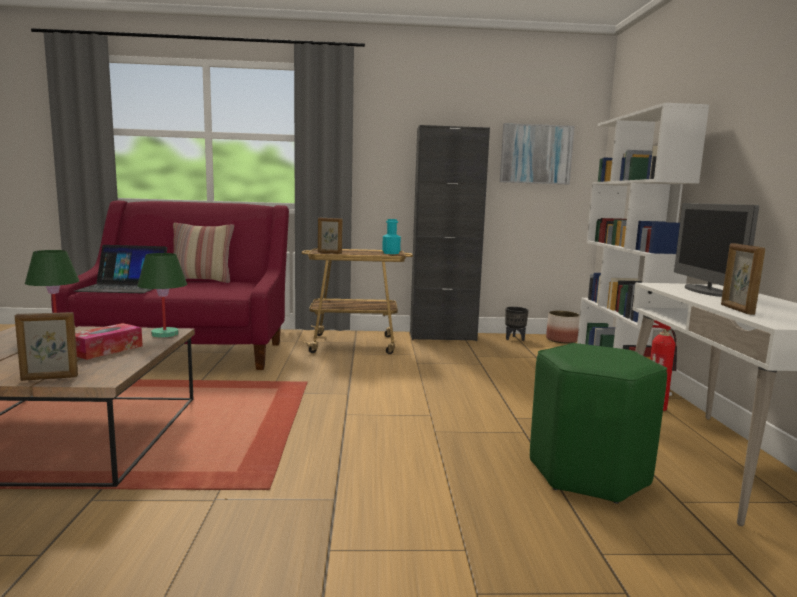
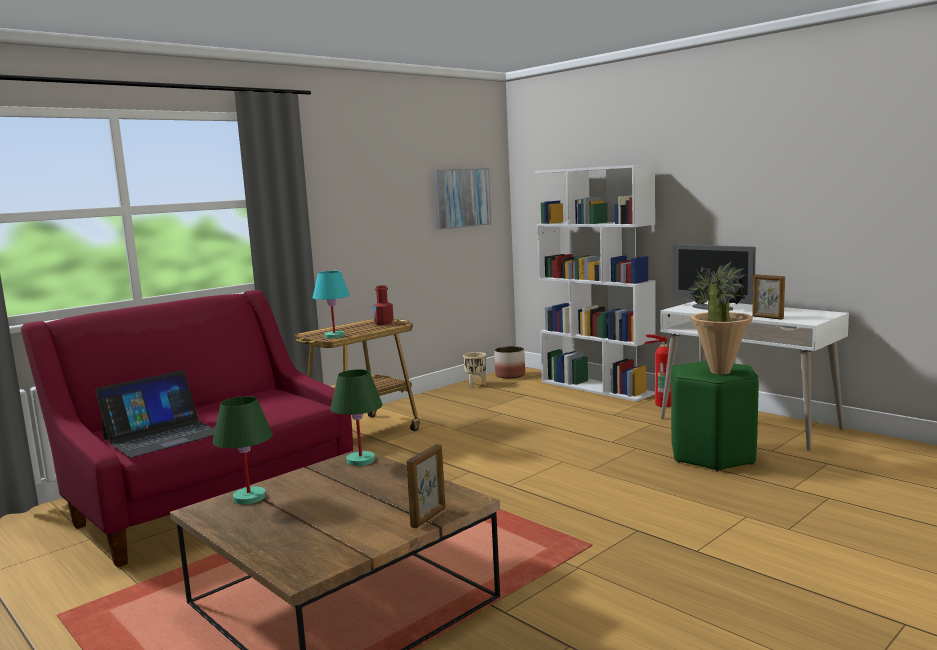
camera: 40 degrees left, 0 degrees up
tissue box [75,323,143,360] -> none
pillow [173,223,234,283] -> none
picture frame [318,217,343,254] -> turquoise table lamp [313,271,350,339]
turquoise bottle [382,219,401,254] -> red bottle [373,285,394,325]
black cabinet [410,125,490,341] -> none
black planter [505,307,529,341] -> beige planter [463,352,486,388]
none -> potted plant [687,262,753,374]

